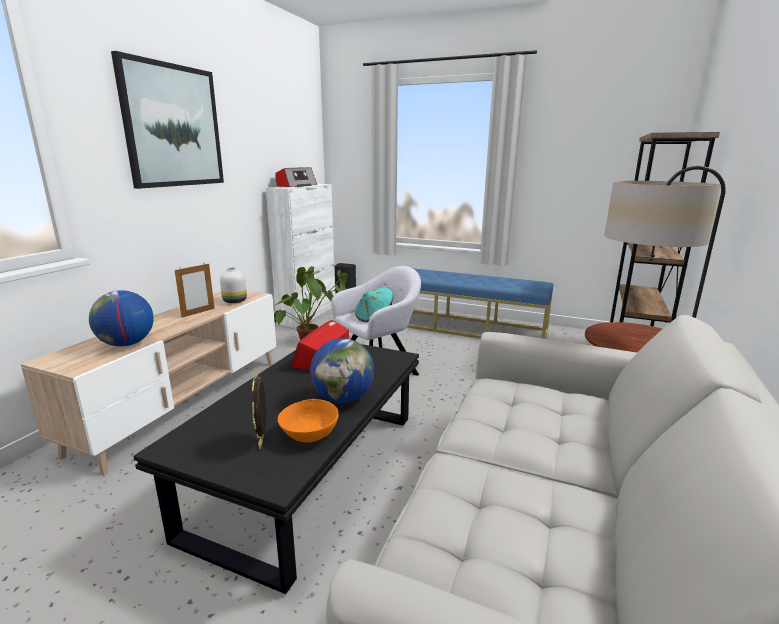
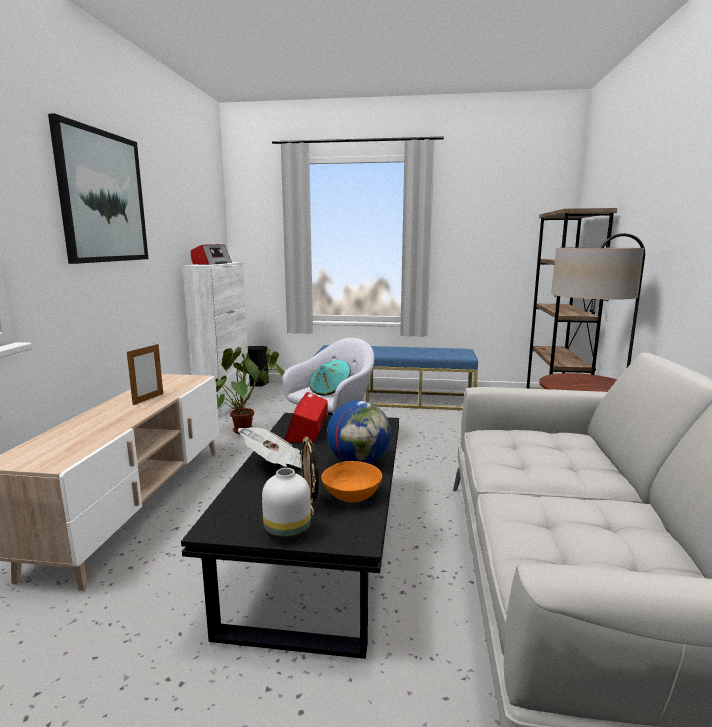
camera: 15 degrees left, 5 degrees down
globe [89,290,154,347] -> none
white vase [220,267,247,303] -> white vase moved to [262,468,311,542]
none -> newspaper [238,427,301,468]

